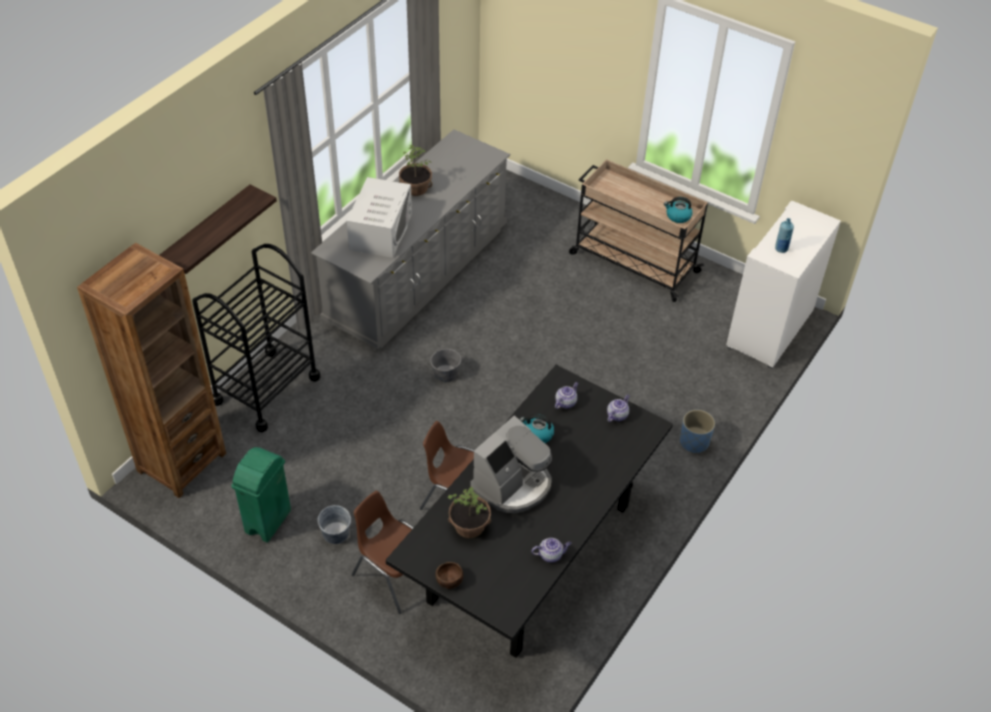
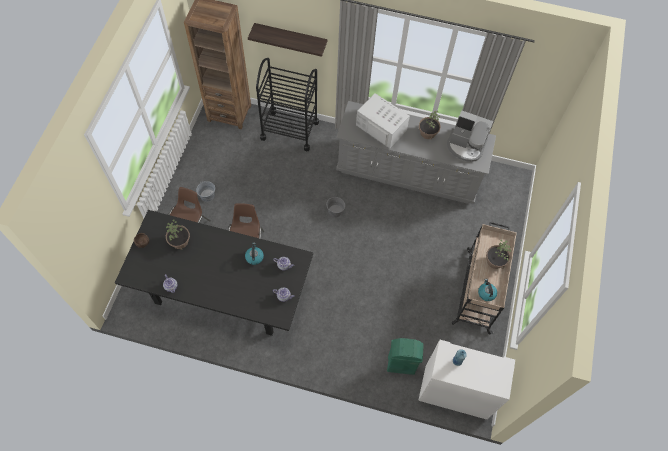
camera: 70 degrees right, 15 degrees up
green trash can [231,447,291,542] -> green trash can moved to [387,338,424,375]
white microwave [347,177,412,258] -> white microwave turned 135 degrees counterclockwise [356,93,410,148]
coffee machine [471,415,552,513] -> coffee machine moved to [447,111,493,162]
blue planter [680,410,715,454] -> none
none -> potted plant [486,239,511,269]

